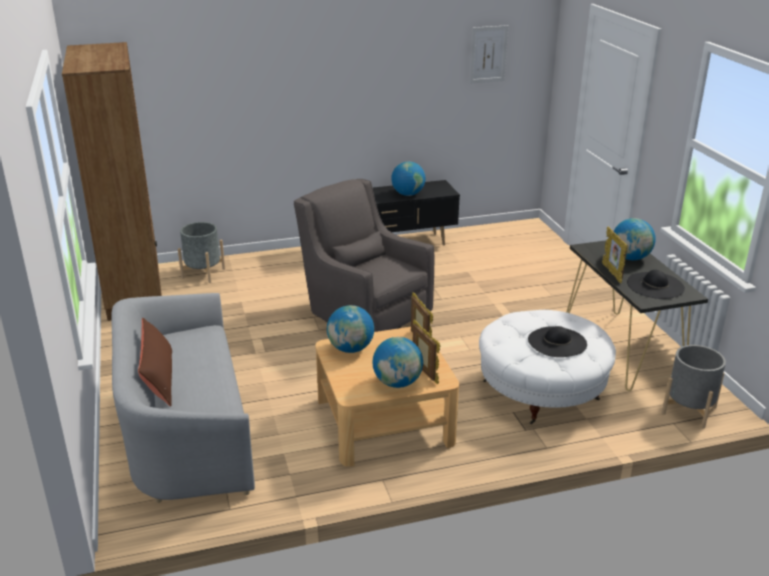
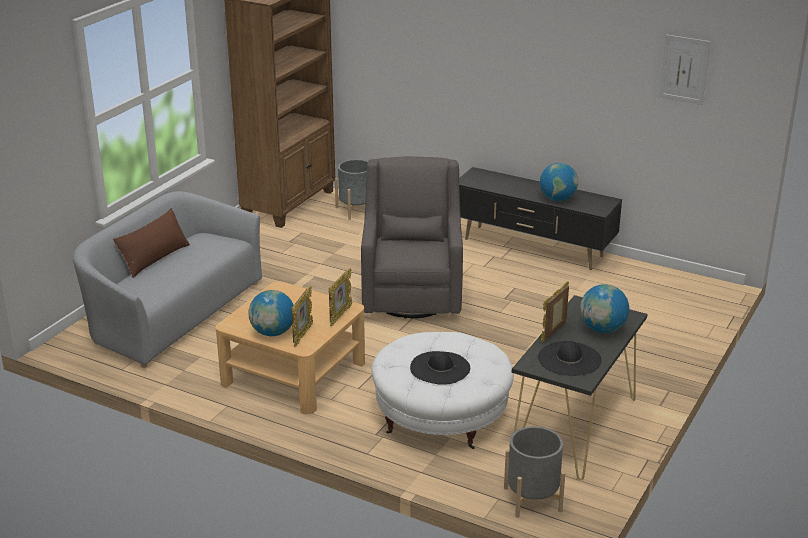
camera: 45 degrees right, 0 degrees up
globe [327,305,374,353] -> none

